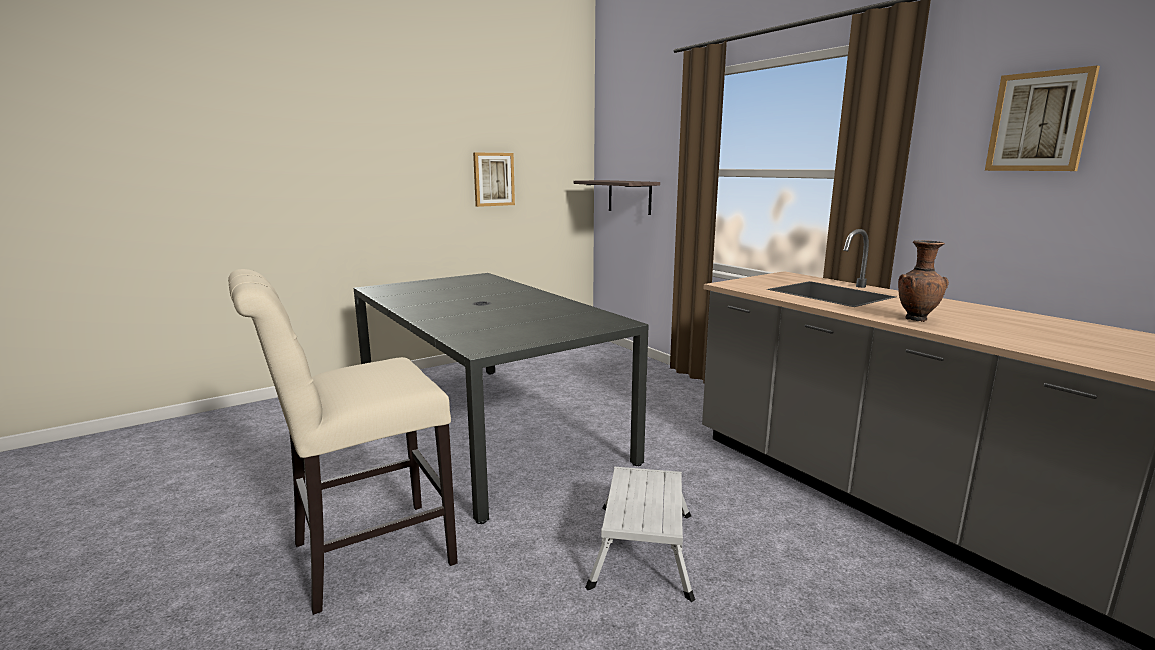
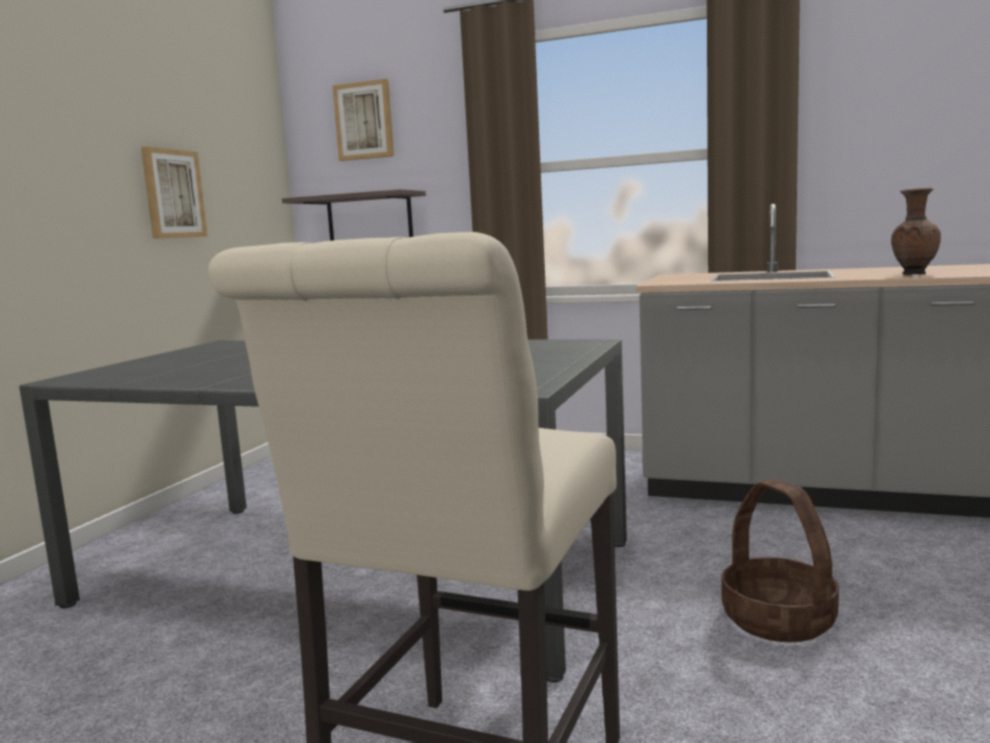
camera: 35 degrees left, 5 degrees down
white step ladder [585,467,695,602] -> basket [721,479,839,642]
picture [985,66,1100,171] -> picture moved to [332,79,394,161]

